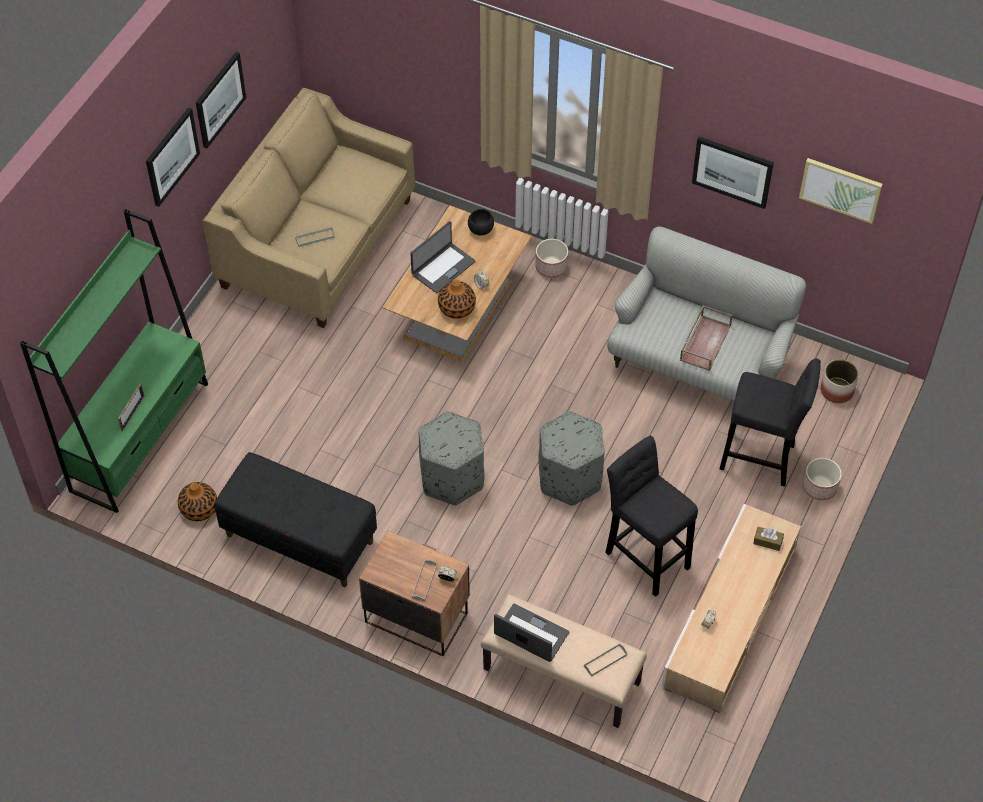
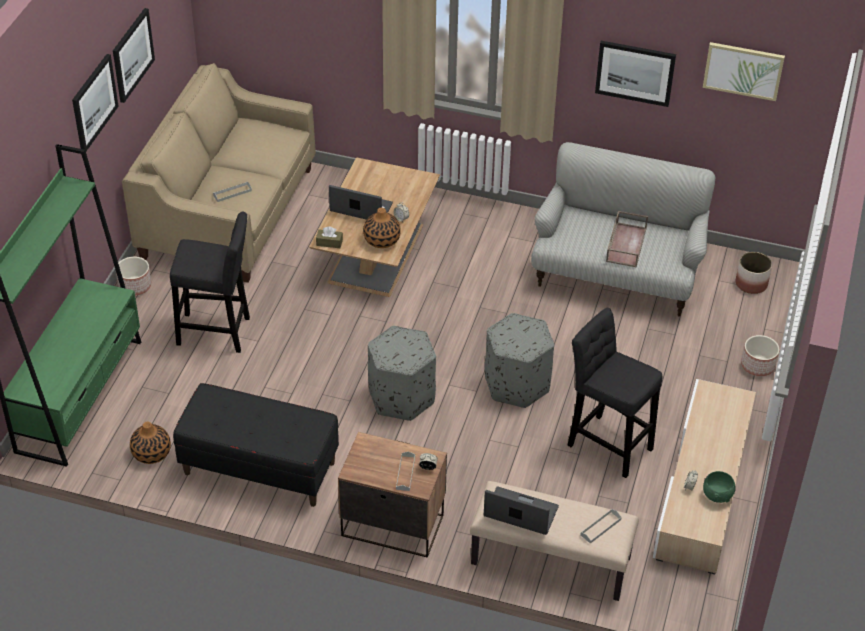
camera: 10 degrees left, 10 degrees down
picture frame [118,384,145,431] -> none
laptop [410,221,475,293] -> laptop turned 105 degrees counterclockwise [329,185,393,220]
black bowl [468,209,494,235] -> none
planter [535,239,568,278] -> planter moved to [116,257,151,295]
black stool [720,358,821,487] -> black stool moved to [170,211,250,353]
brown tissue box [753,527,784,551] -> brown tissue box moved to [316,226,343,248]
none -> green bowl [703,471,736,503]

